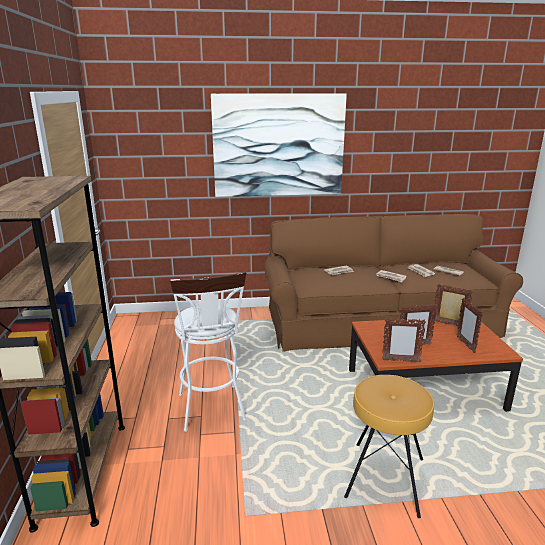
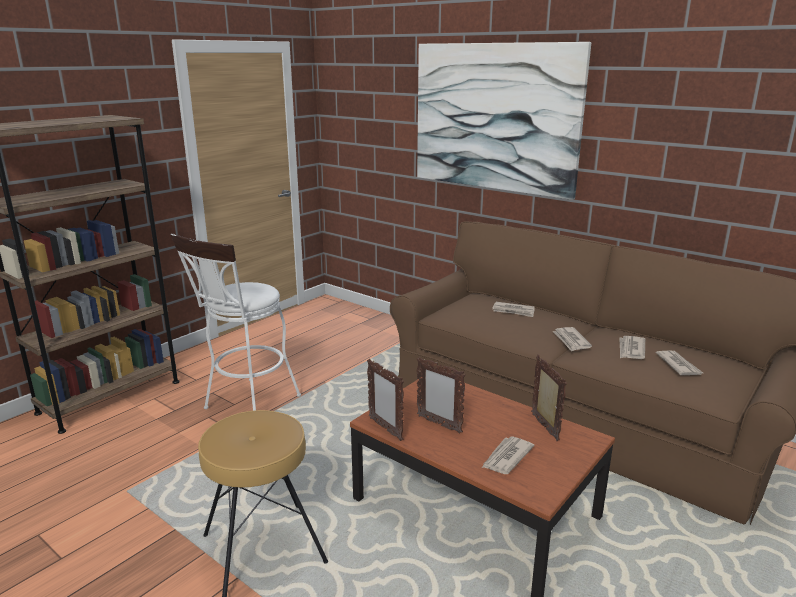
camera: 45 degrees right, 0 degrees up
picture frame [456,298,483,353] -> newspaper [481,436,534,474]

